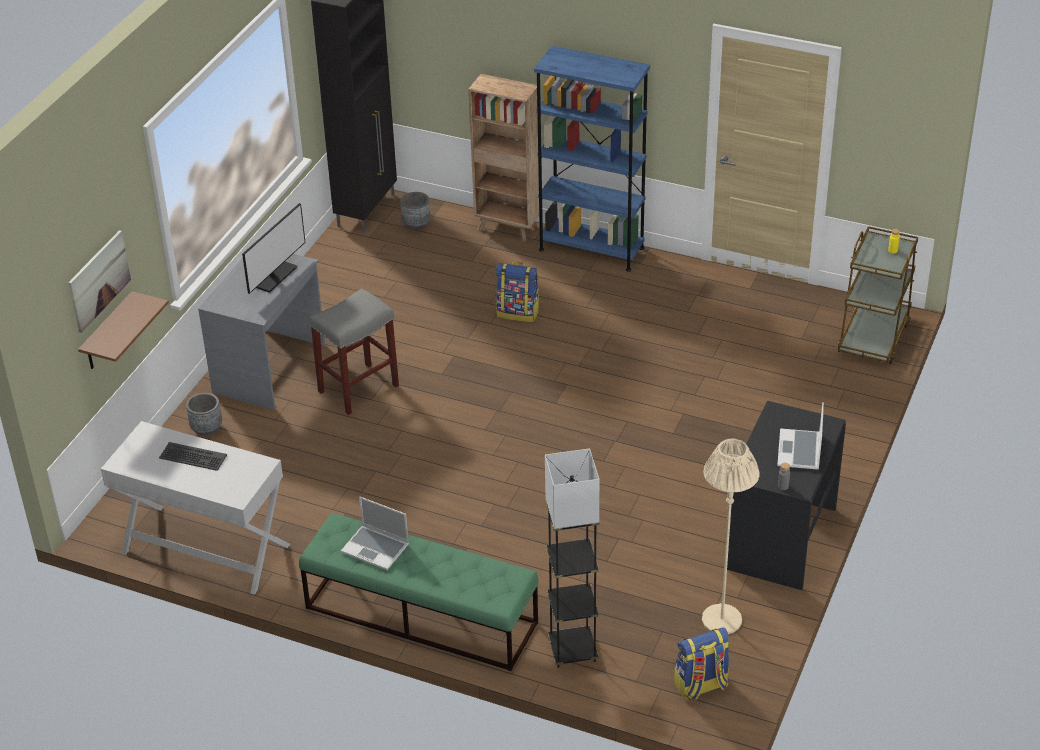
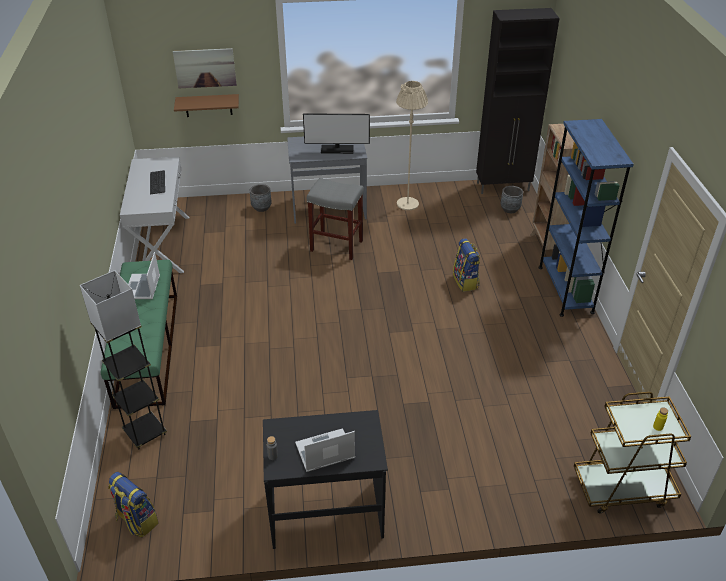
camera: 60 degrees right, 0 degrees up
beige floor lamp [702,439,760,634] -> beige floor lamp moved to [396,81,428,210]

